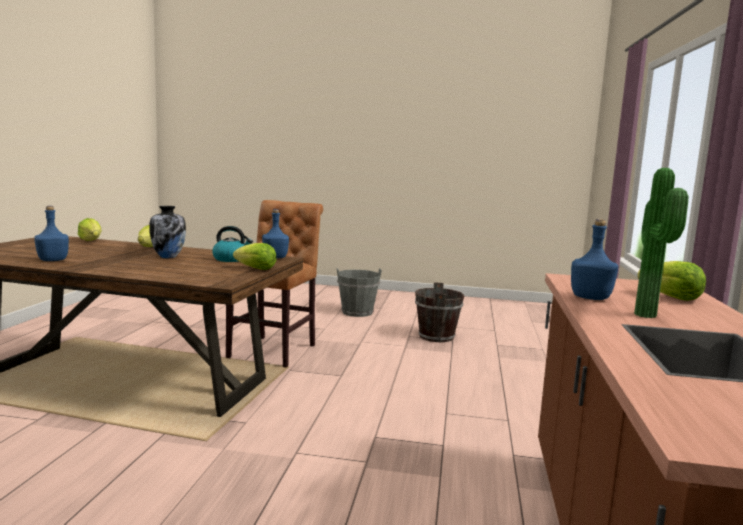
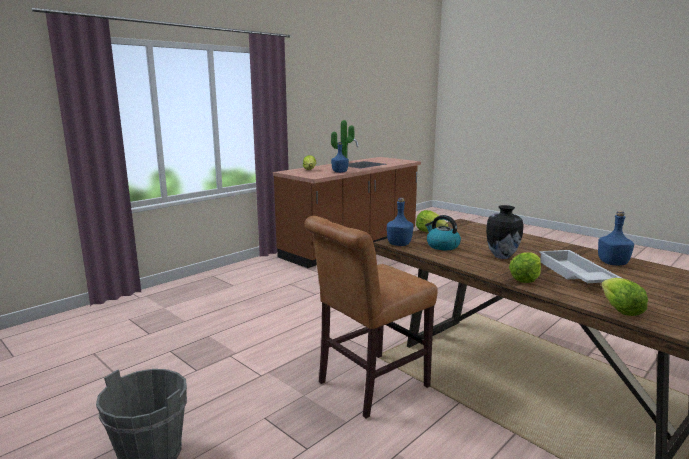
camera: 145 degrees left, 5 degrees up
brown bucket [415,282,464,342] -> none
none -> white tray [539,250,621,283]

